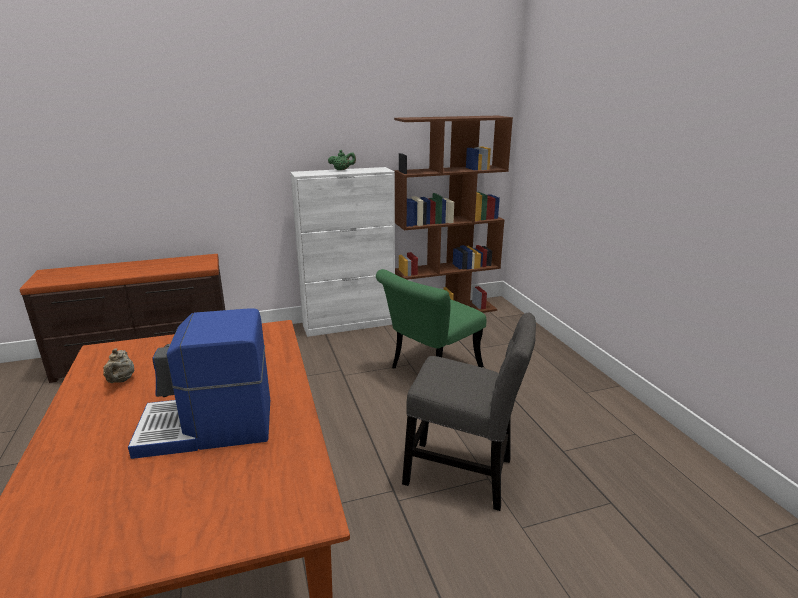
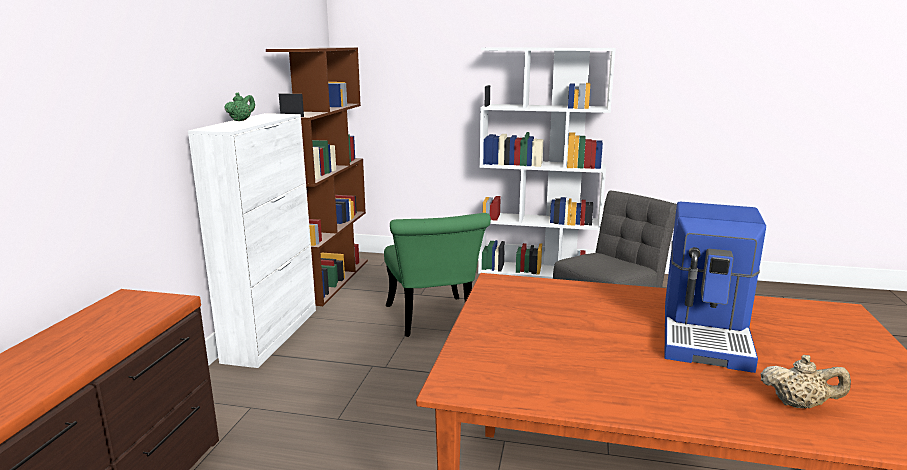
camera: 60 degrees left, 5 degrees down
beige teapot [103,348,134,383] -> beige teapot moved to [761,355,851,408]
none -> white bookcase [478,48,616,279]

